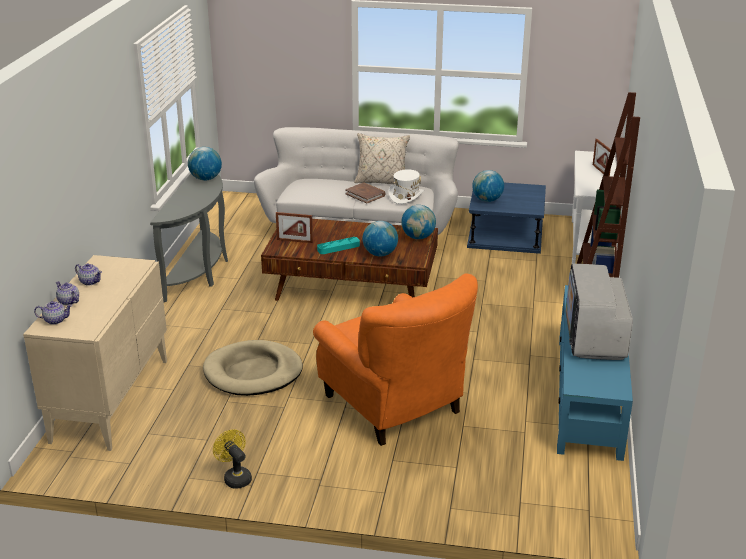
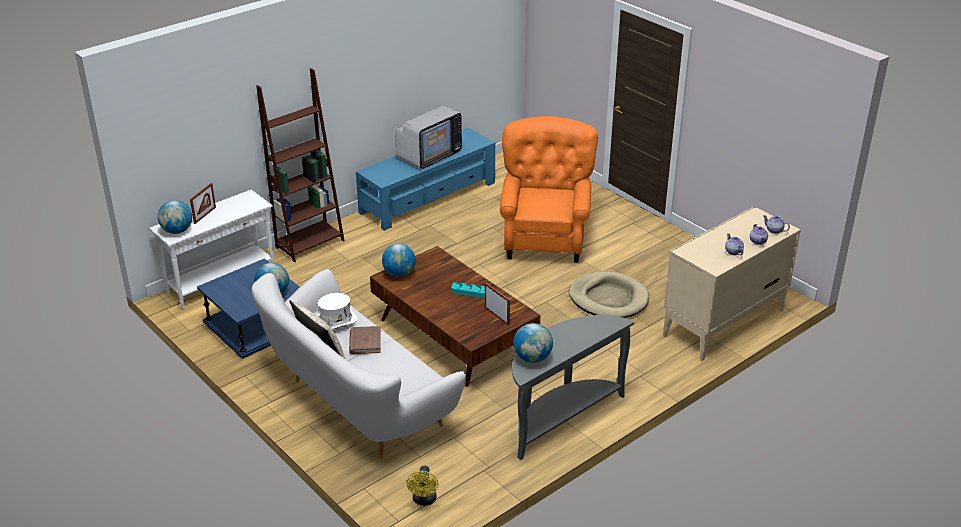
camera: 140 degrees left, 5 degrees up
yellow fan [213,429,252,488] -> yellow fan moved to [407,466,439,506]
globe [362,221,398,256] -> globe moved to [158,200,192,234]

